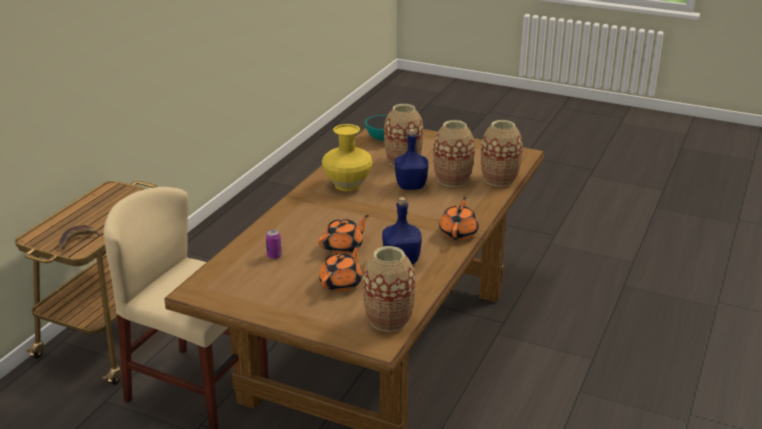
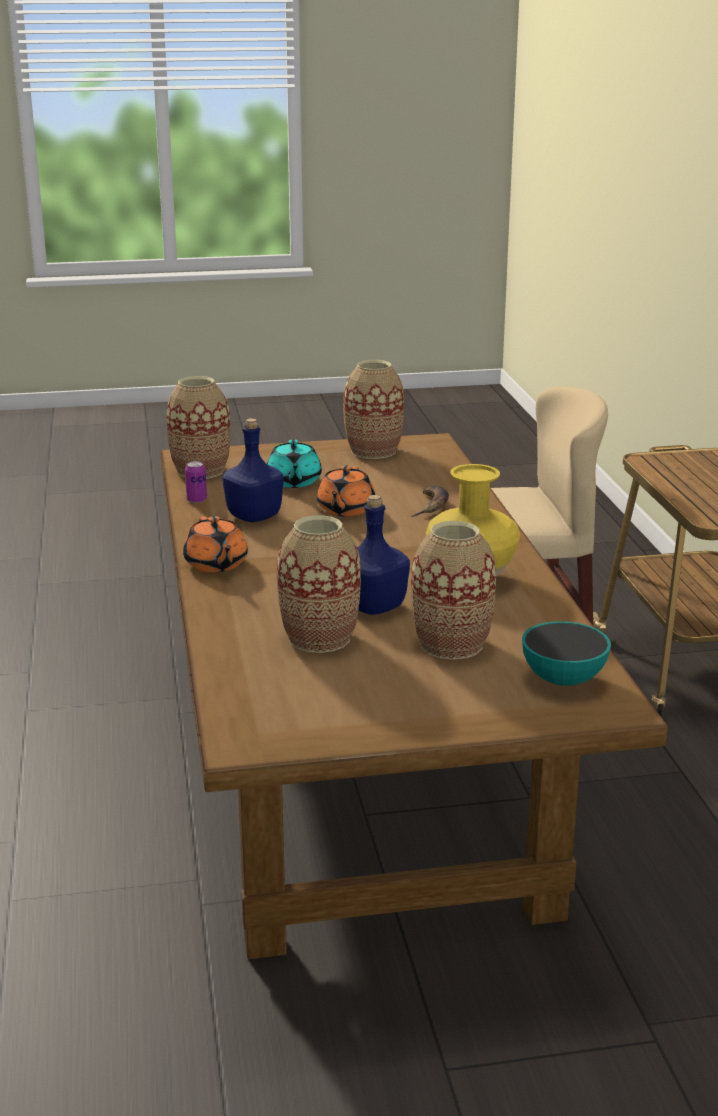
camera: 145 degrees right, 5 degrees down
banana [59,225,103,249] -> banana moved to [412,486,449,517]
can [266,230,282,259] -> can moved to [185,461,207,503]
orange teapot [319,245,362,292] -> turquoise teapot [267,439,322,488]
vase [481,120,523,187] -> vase moved to [343,360,404,459]

